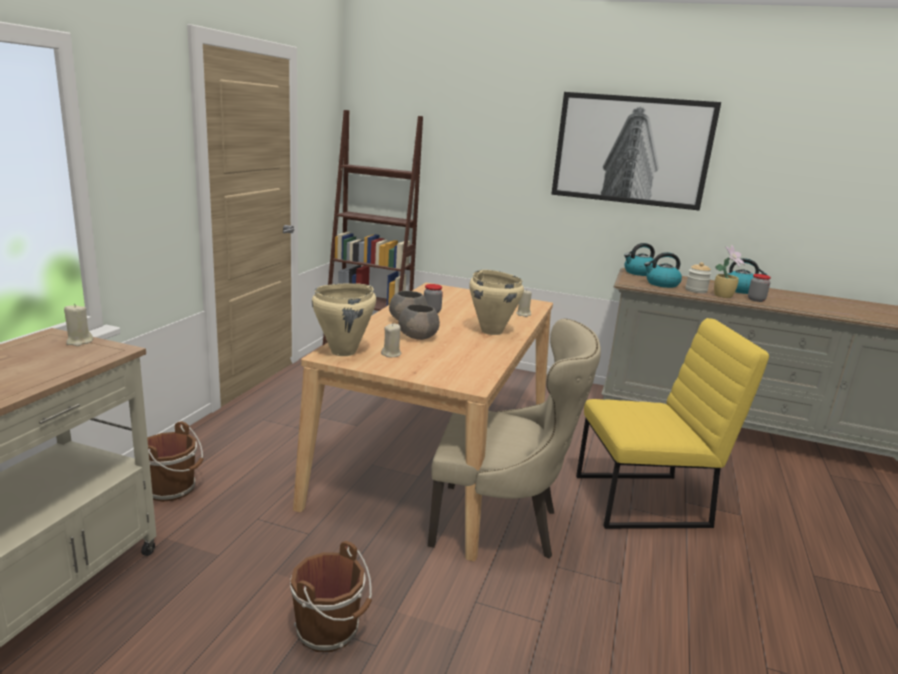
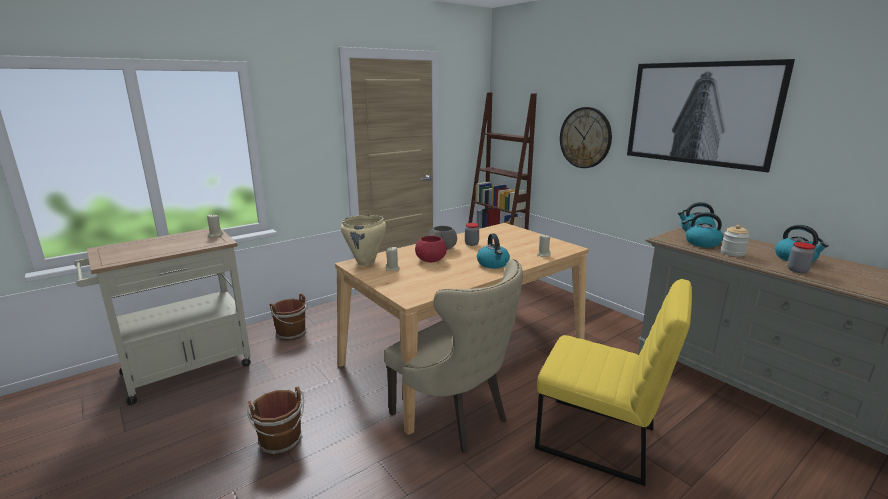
camera: 35 degrees right, 0 degrees up
grey bowl [398,304,440,340] -> red bowl [415,236,447,262]
beige cooking pot [469,270,524,335] -> kettle [477,233,510,269]
potted plant [714,245,745,298] -> none
none -> wall clock [560,107,612,168]

